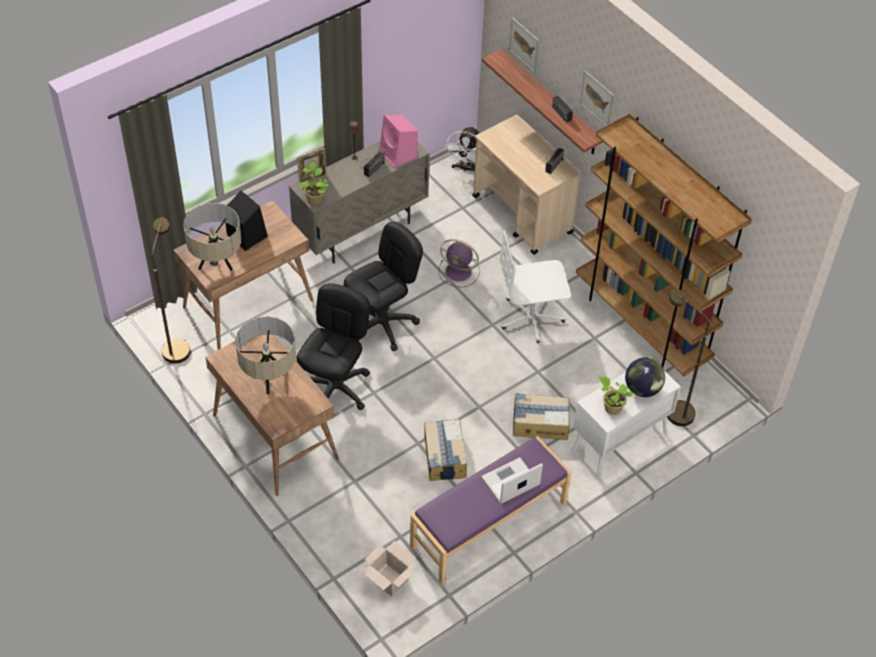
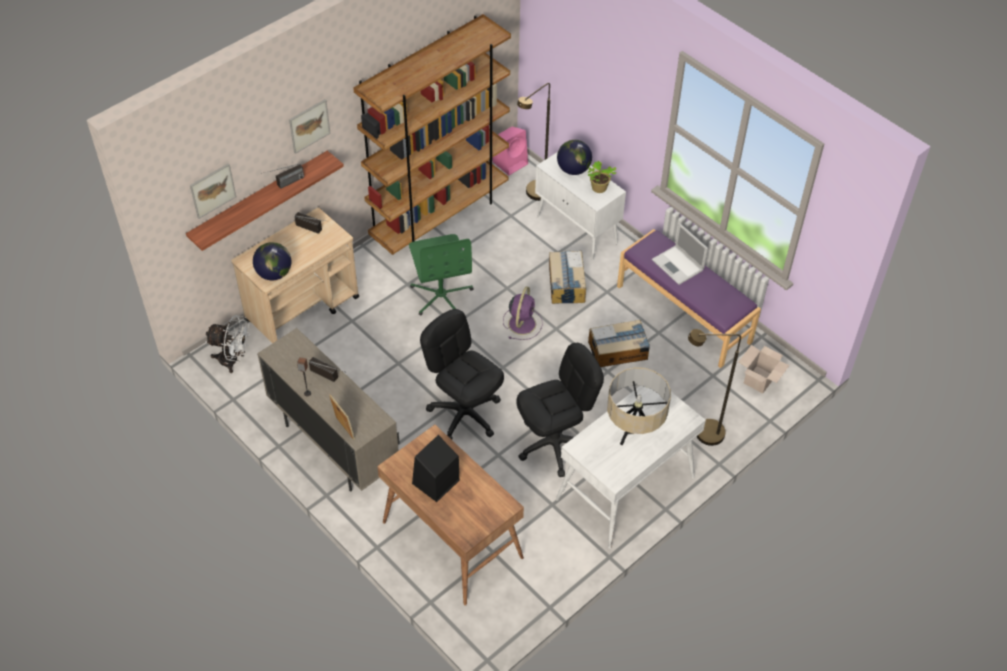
camera: 95 degrees left, 0 degrees up
brown floor lamp [152,218,190,363] -> brown floor lamp moved to [688,329,741,446]
beige table lamp [183,203,241,271] -> none
brown desk [205,334,339,496] -> white desk [556,386,706,549]
black office chair [296,283,370,410] -> black office chair turned 135 degrees clockwise [516,343,604,477]
potted plant [298,162,328,205] -> none
pink speaker [379,115,418,168] -> pink speaker moved to [493,126,528,175]
purple fan [439,239,480,288] -> purple fan moved to [503,286,542,340]
white office chair [500,231,571,343] -> green office chair [409,234,473,315]
none -> globe [253,242,291,280]

